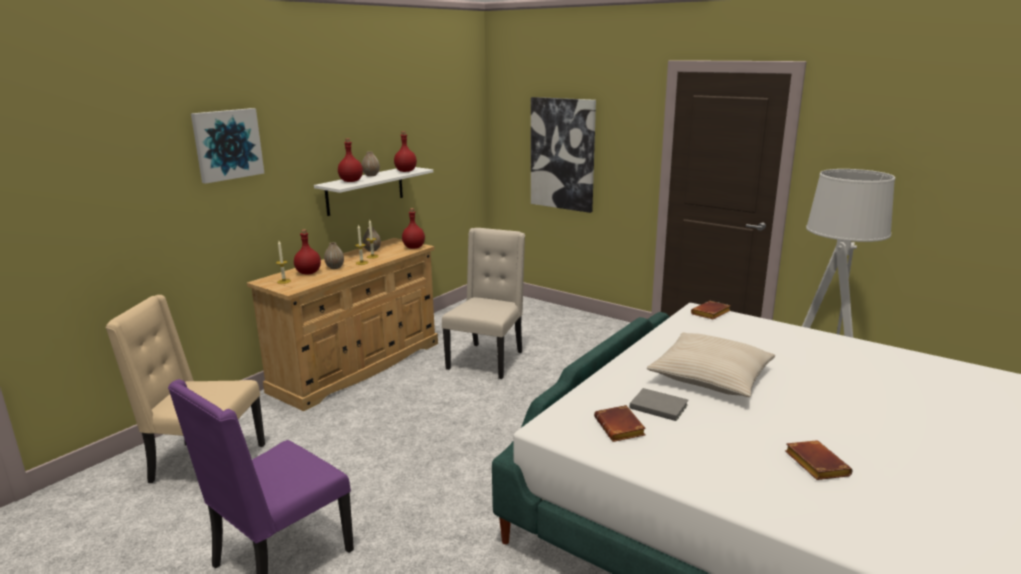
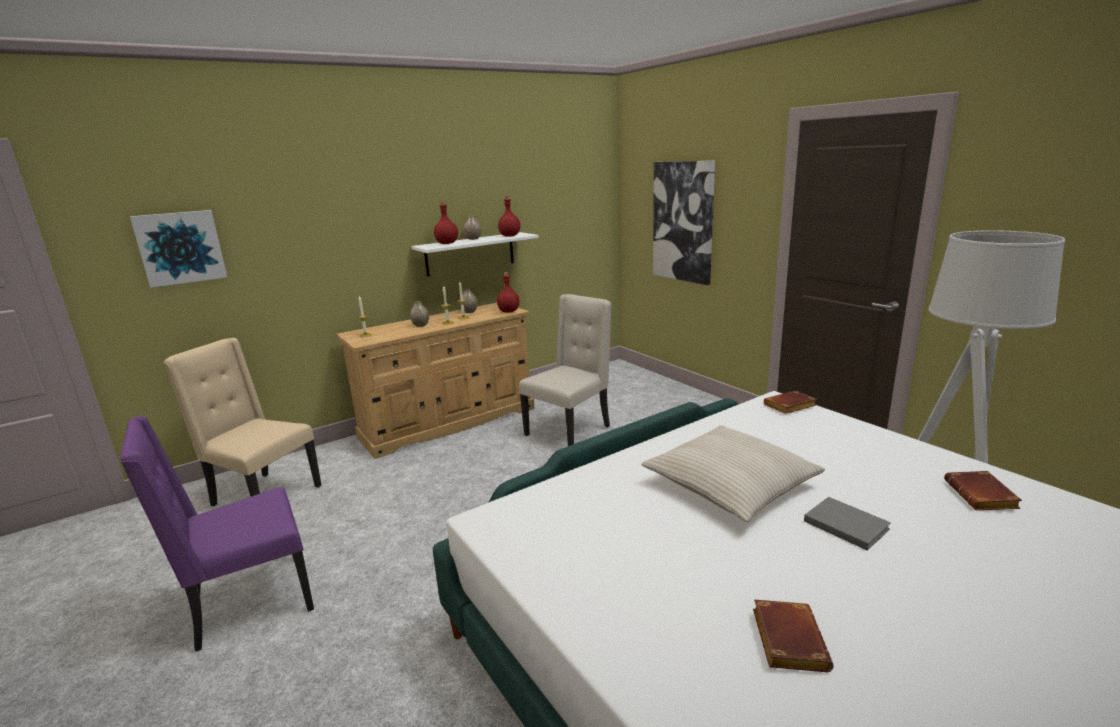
camera: 20 degrees right, 0 degrees up
picture [191,108,264,184] -> picture moved to [130,210,227,288]
red bottle [294,229,321,274] -> none
brown book [594,405,646,442] -> brown book moved to [944,471,1022,510]
grey book [630,388,688,421] -> grey book moved to [804,497,891,550]

